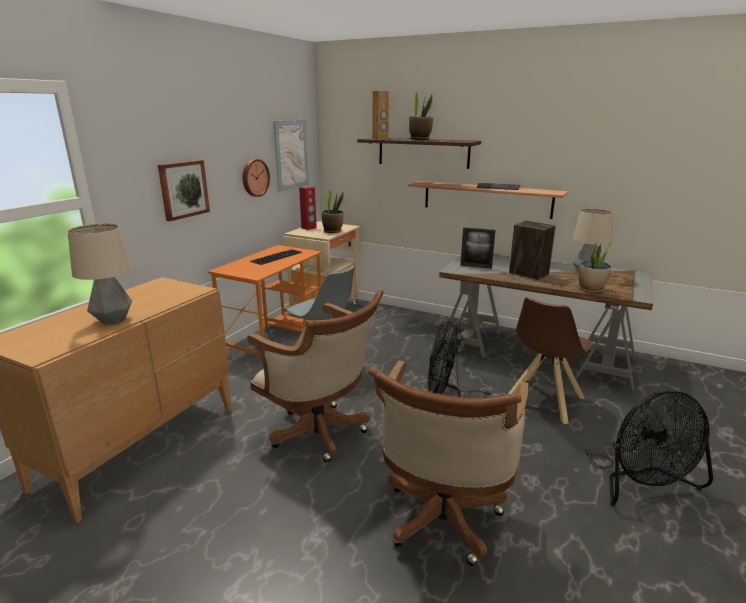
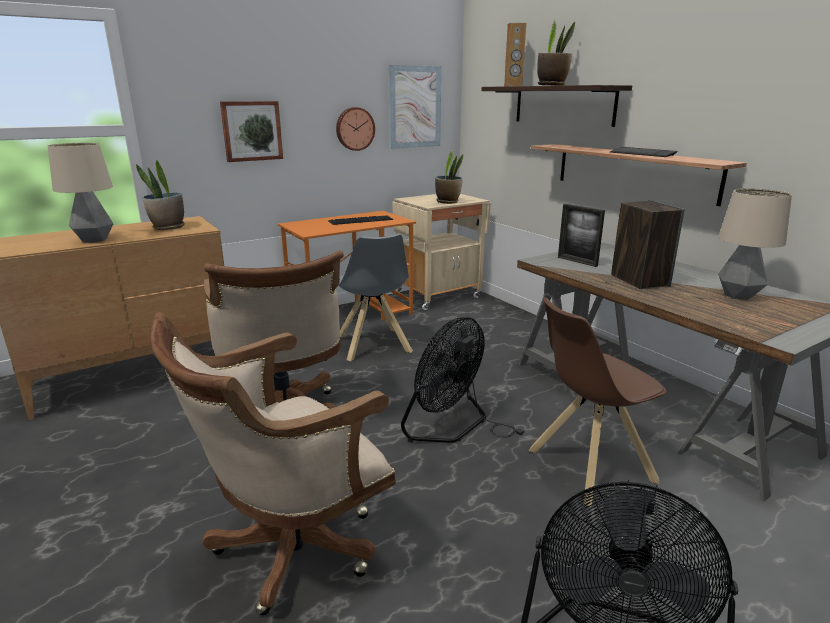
camera: 30 degrees right, 0 degrees up
red speaker [299,186,317,230] -> none
potted plant [578,238,615,293] -> potted plant moved to [136,161,185,230]

